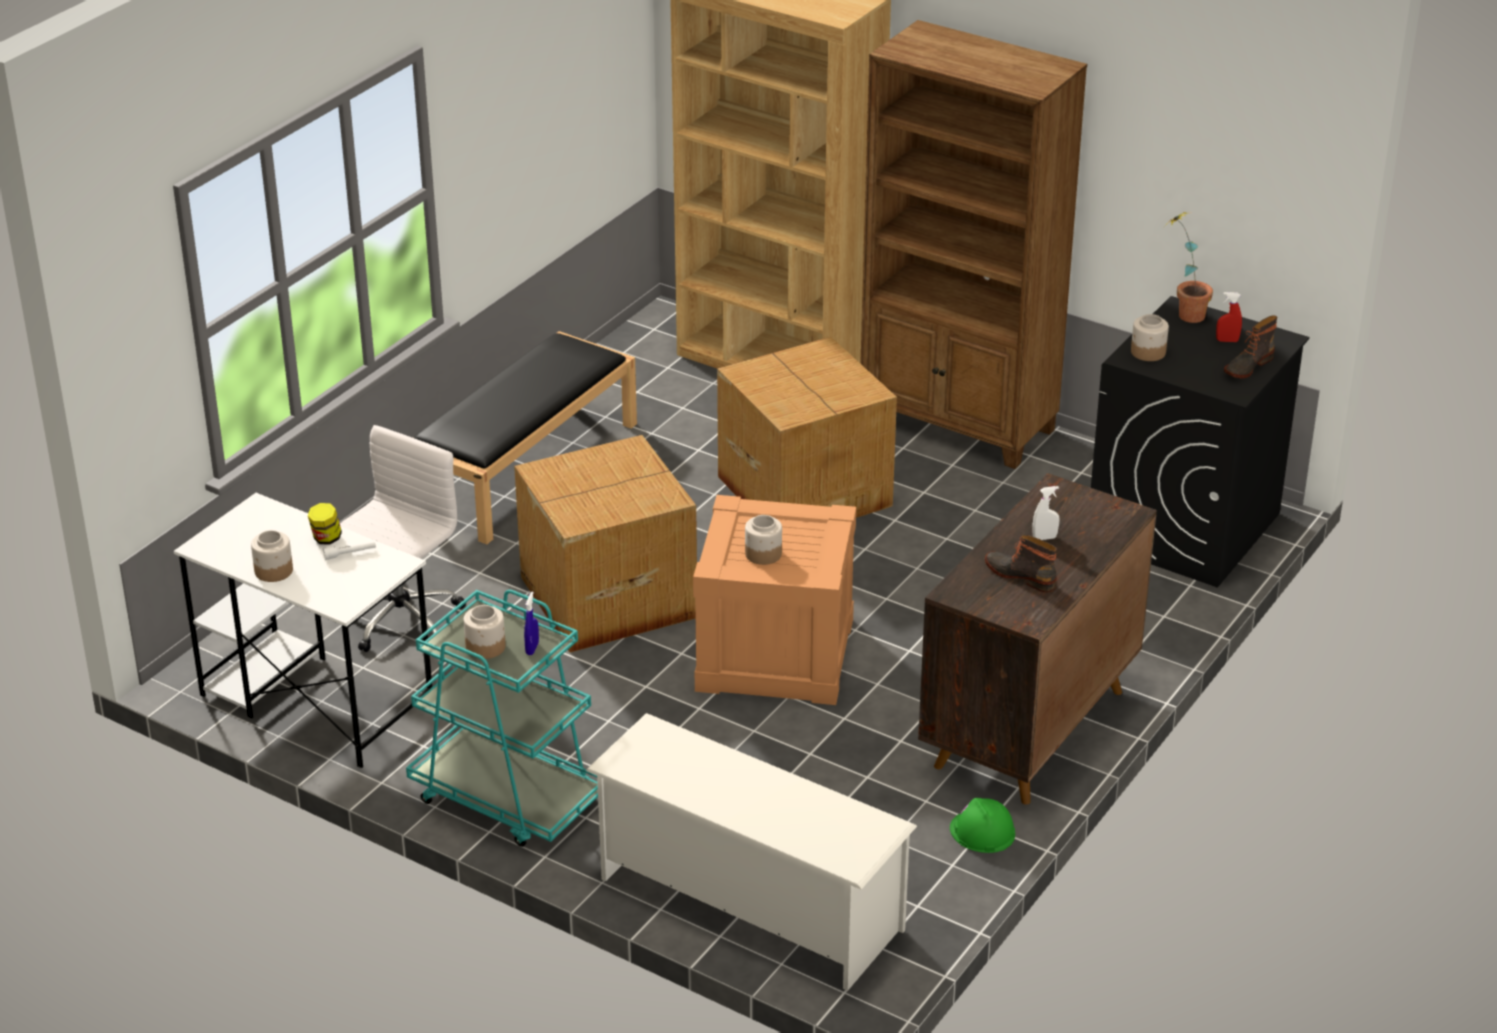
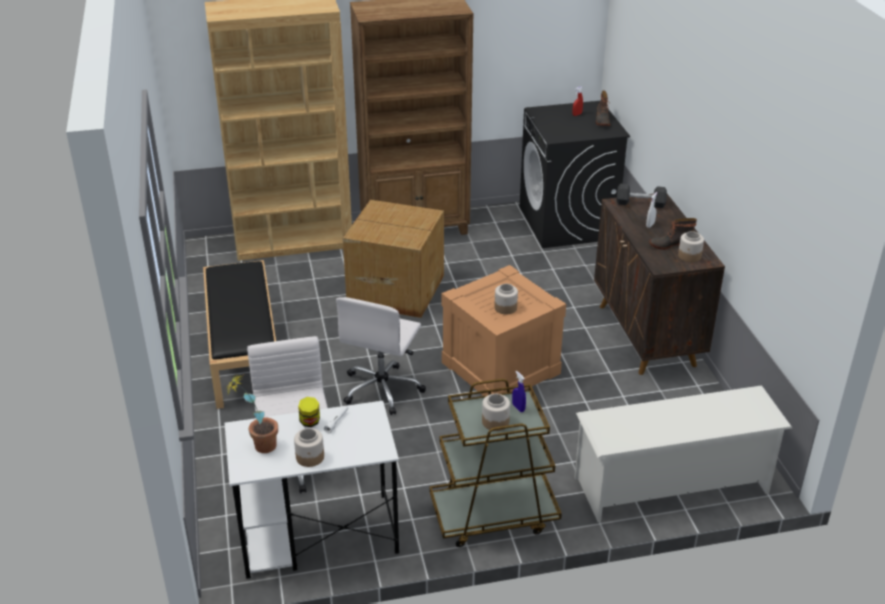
camera: 45 degrees left, 0 degrees up
turquoise cart [406,590,598,847] -> brown cart [430,379,562,547]
cardboard box [514,435,697,653] -> white office chair [336,297,426,415]
green hard hat [950,798,1015,853] -> none
jar [1131,314,1169,361] -> jar moved to [678,231,704,262]
potted plant [1165,212,1213,323] -> potted plant moved to [226,373,278,453]
none -> black dumbbell [617,183,667,208]

